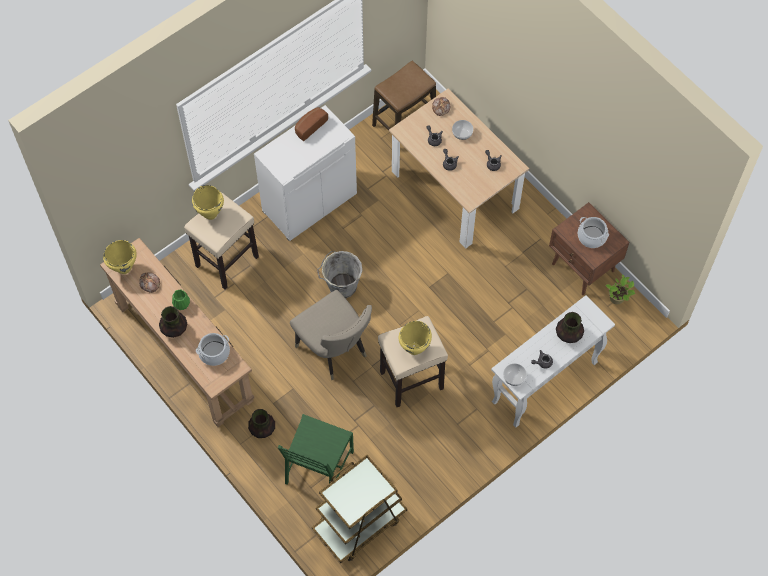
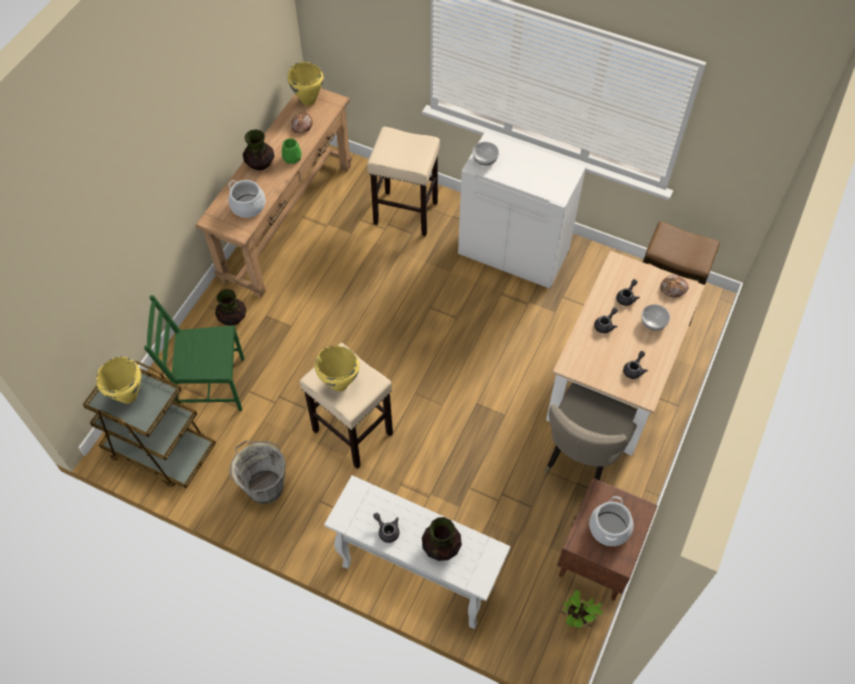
camera: 65 degrees right, 5 degrees down
yellow cooking pot [192,185,224,220] -> yellow cooking pot moved to [96,357,141,404]
beige chair [290,290,372,380] -> beige chair moved to [544,383,637,480]
bread [295,107,328,141] -> none
grey bucket [317,251,363,298] -> grey bucket moved to [229,440,286,504]
bowl [503,363,527,386] -> bowl moved to [473,142,499,166]

